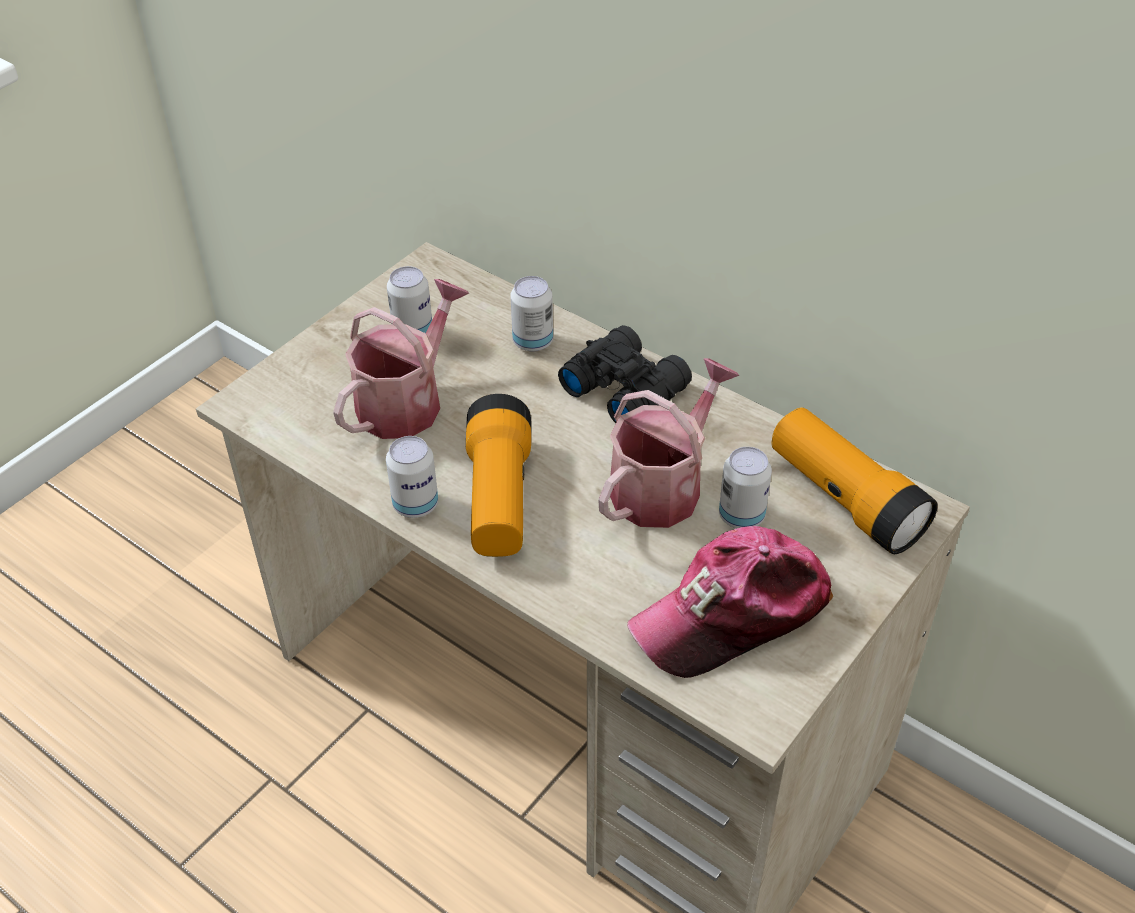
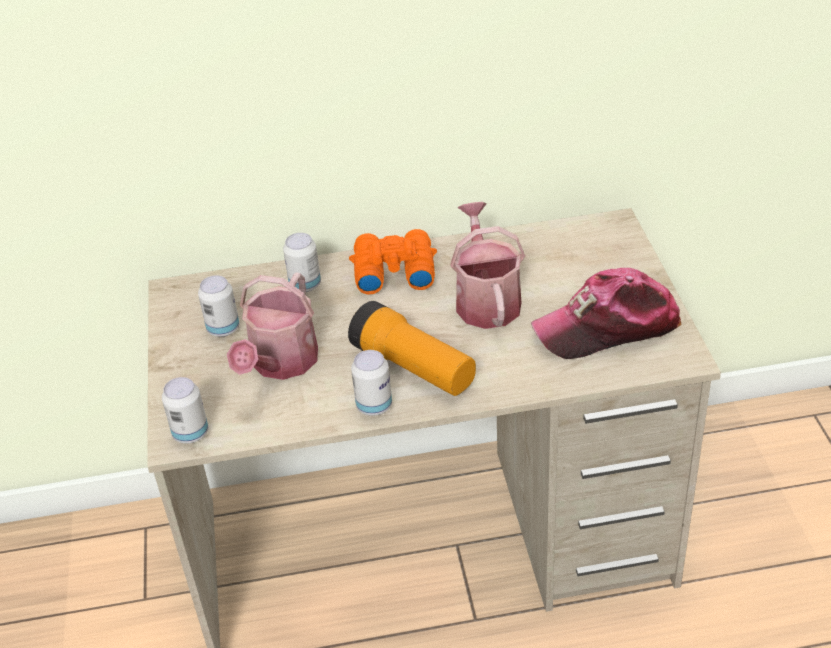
camera: 45 degrees left, 5 degrees down
watering can [333,279,469,439] -> watering can turned 150 degrees counterclockwise [227,272,318,380]
black binoculars [558,325,692,423] -> orange binoculars [349,229,437,294]
cap [627,526,833,678] -> cap turned 60 degrees clockwise [531,268,681,359]
can [719,447,772,528] -> can moved to [162,377,208,443]
flashlight [772,407,938,554] -> none

